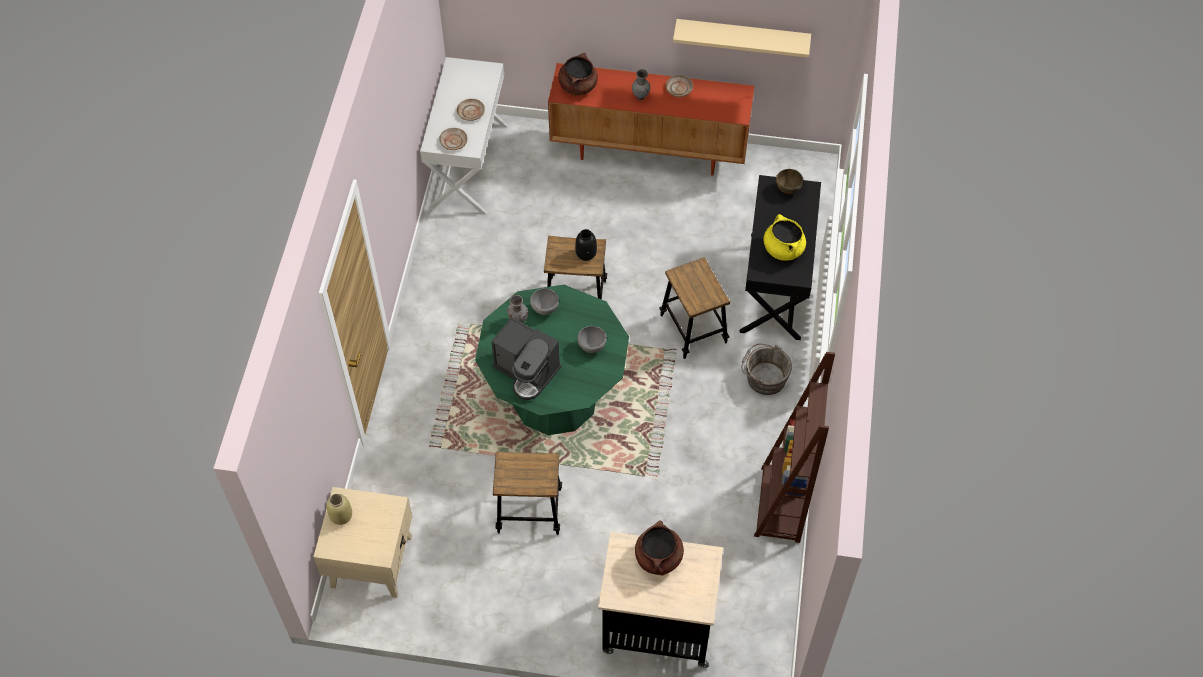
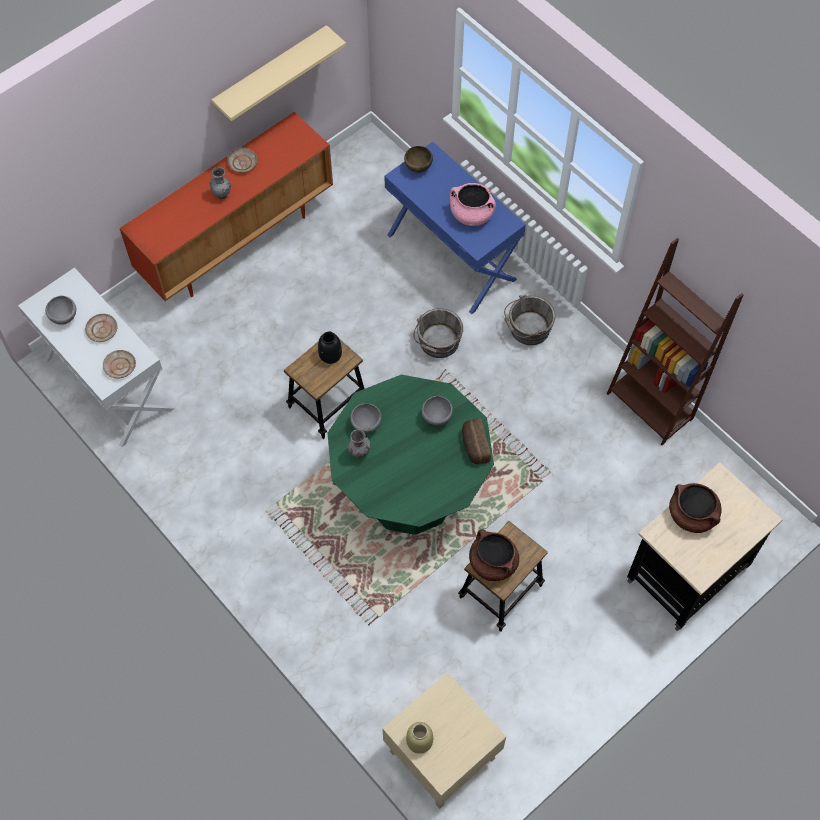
camera: 50 degrees left, 5 degrees up
coffee machine [491,317,562,400] -> none
brown cooking pot [558,52,598,96] -> brown cooking pot moved to [469,529,519,581]
stool [659,257,730,359] -> grey bucket [413,308,463,358]
black console table [739,175,821,340] -> blue console table [384,142,526,315]
yellow cooking pot [763,214,806,261] -> pink cooking pot [450,183,496,226]
none -> grey bowl [45,296,76,325]
none -> bread [462,418,491,464]

